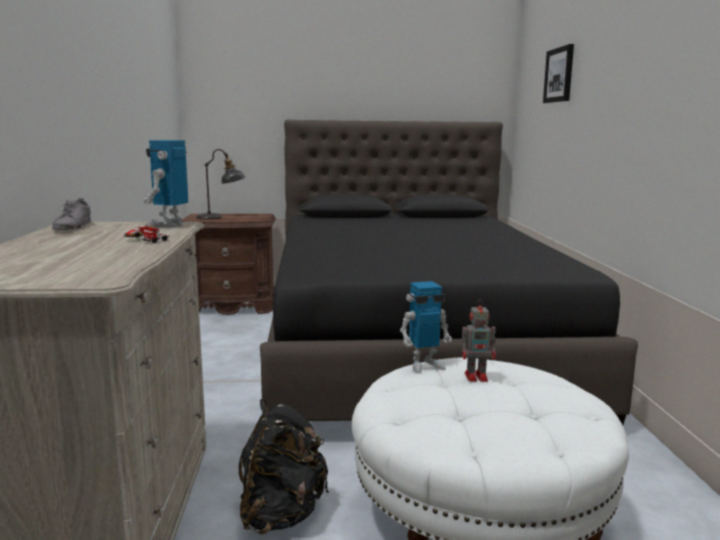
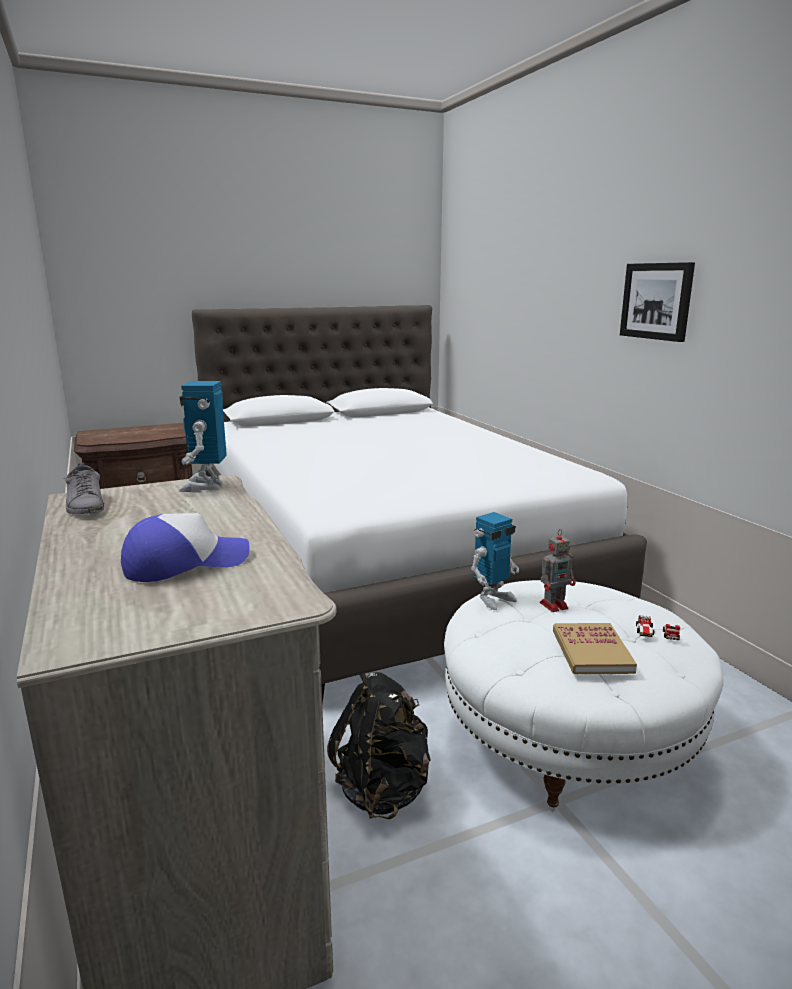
camera: 20 degrees left, 5 degrees up
toy car [124,224,170,243] -> toy car moved to [636,615,680,640]
grey table lamp [196,149,245,220] -> none
black bed [260,120,638,425] -> white bed [192,305,647,704]
picture [543,44,574,103] -> picture moved to [620,262,695,342]
none -> cap [121,513,250,582]
none -> book [553,623,637,674]

